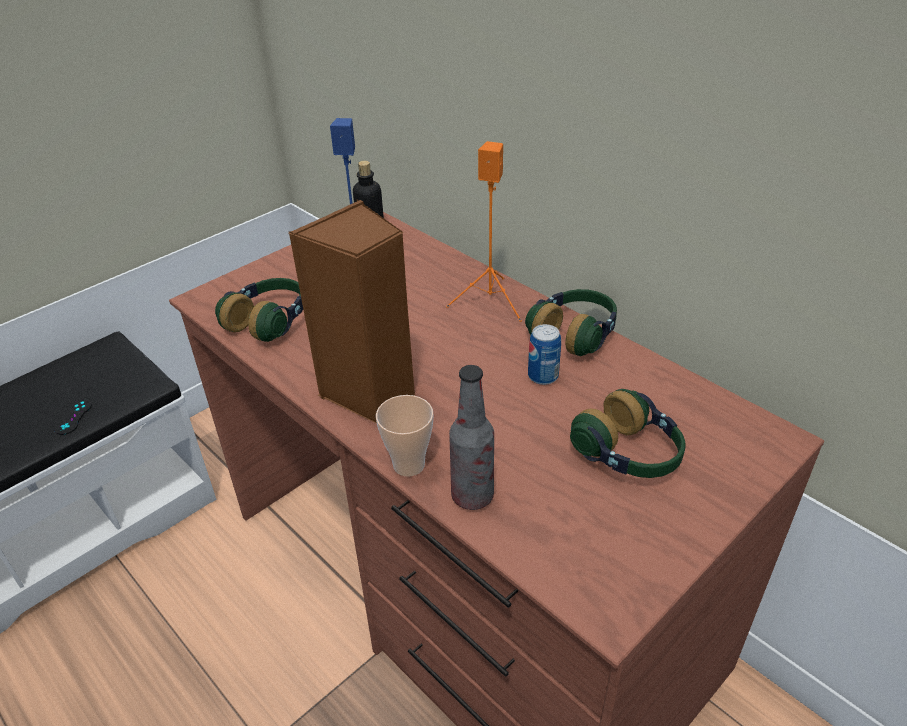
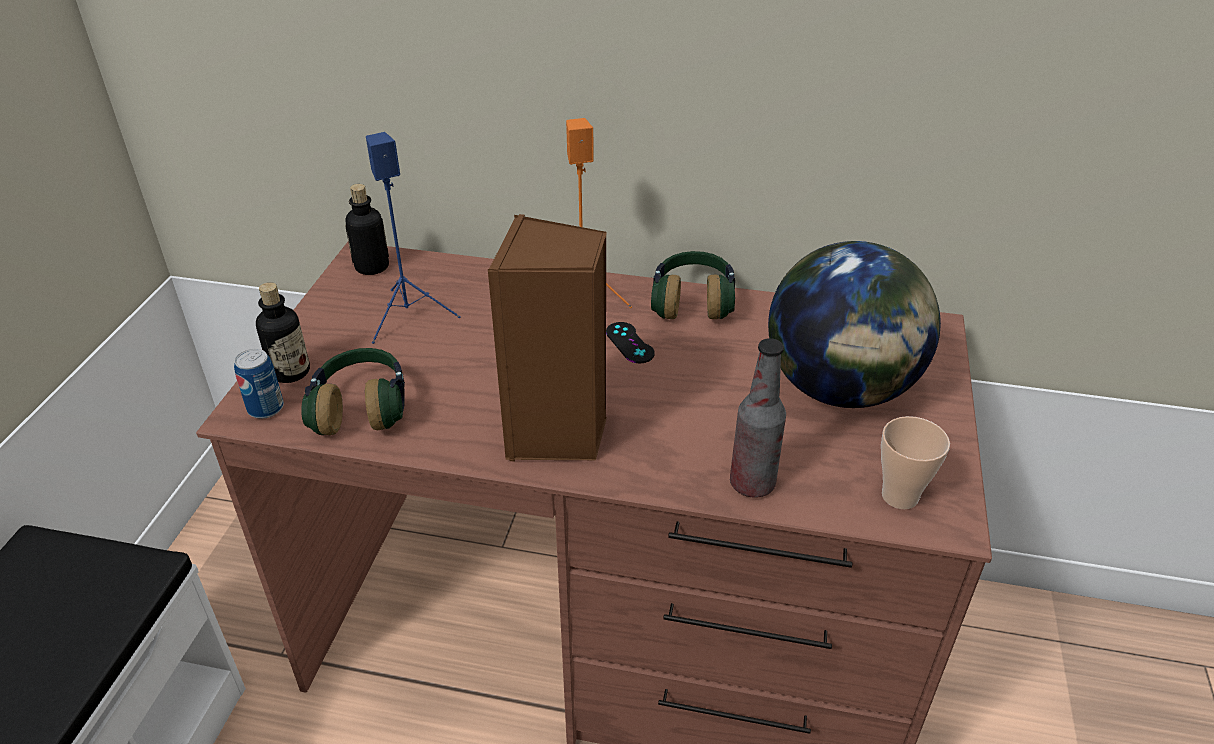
camera: 35 degrees left, 0 degrees up
black game controller [54,399,92,435] -> black game controller moved to [606,322,655,363]
cup [376,395,434,477] -> cup moved to [881,416,950,509]
can [528,324,561,385] -> can moved to [234,349,284,419]
headphones [570,389,686,478] -> globe [768,241,941,408]
none -> bottle [256,282,310,383]

